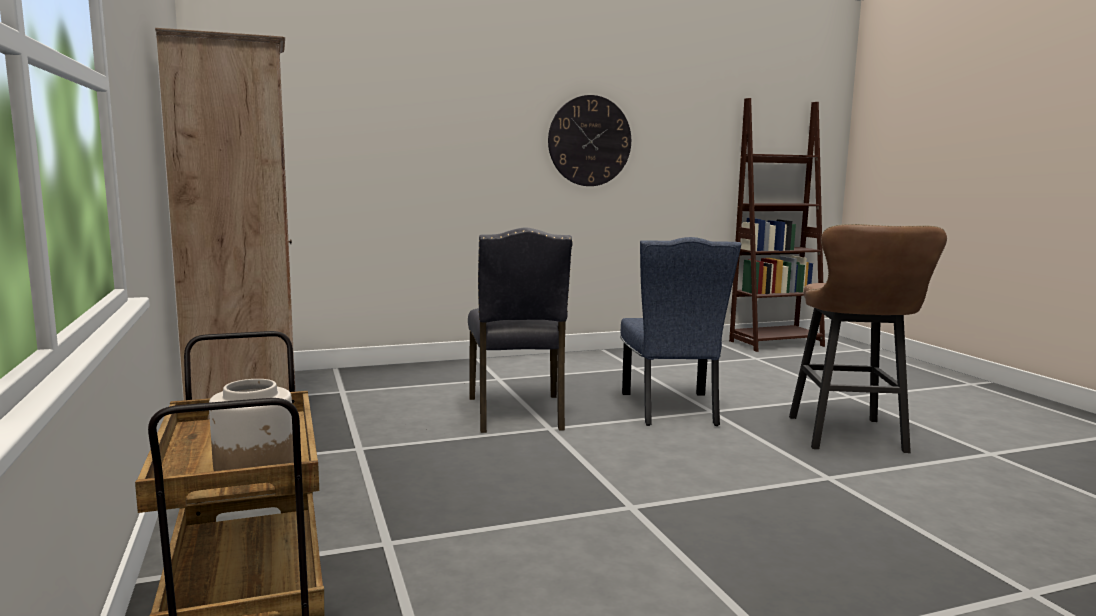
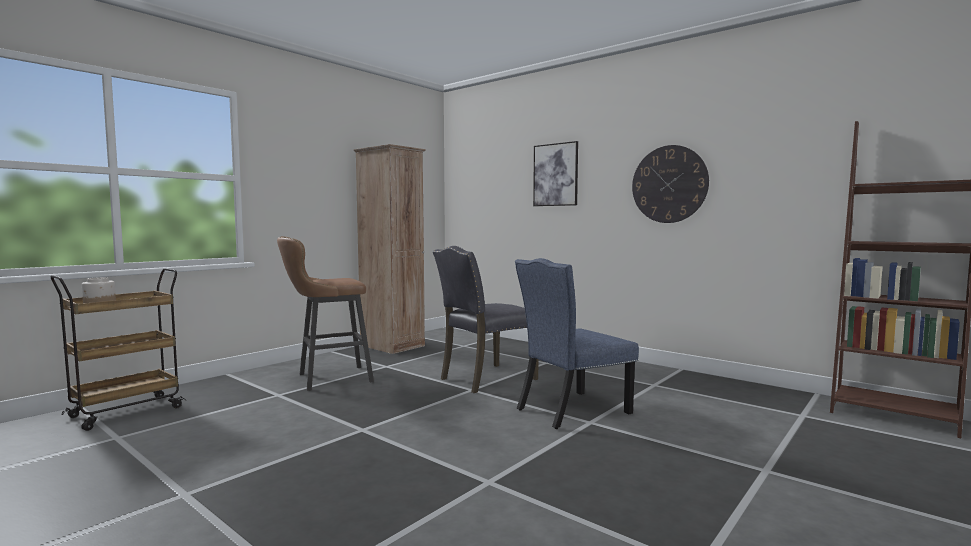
camera: 60 degrees right, 5 degrees down
brown stool [789,224,947,453] -> brown stool moved to [277,236,374,391]
none -> picture [533,141,578,206]

